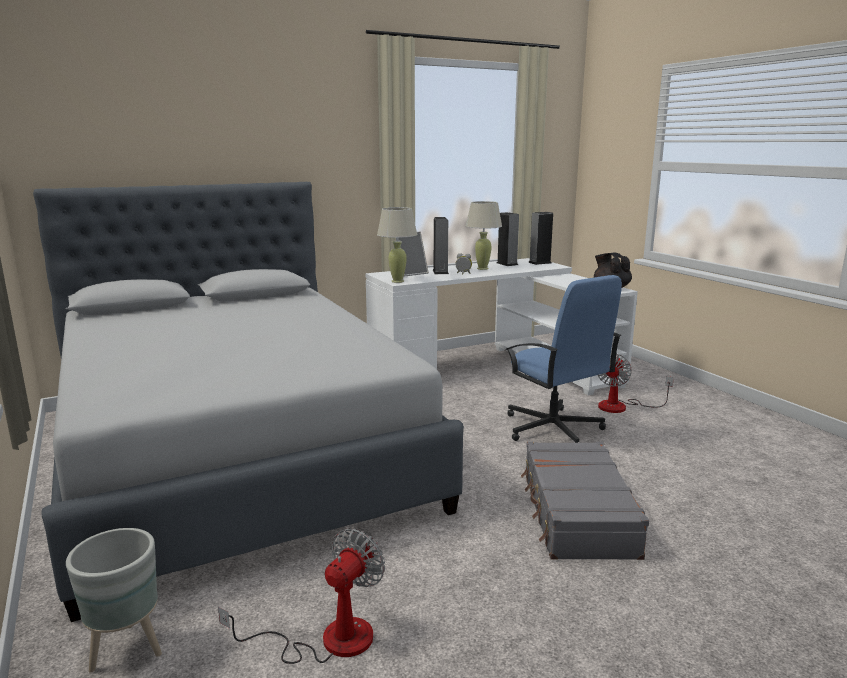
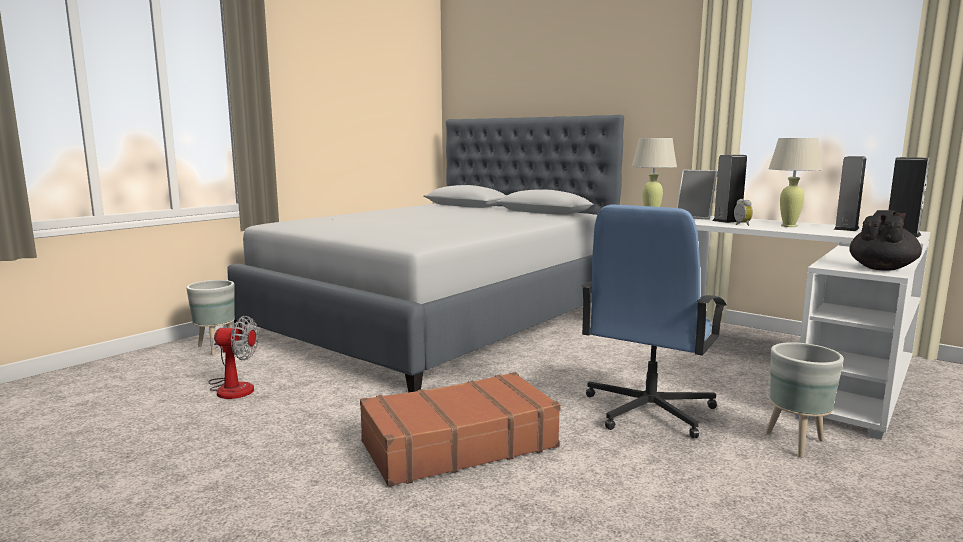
camera: 65 degrees right, 5 degrees down
grey suitcase [521,442,649,560] -> brown suitcase [360,372,561,487]
fan [598,354,674,413] -> grey planter [766,342,844,457]

